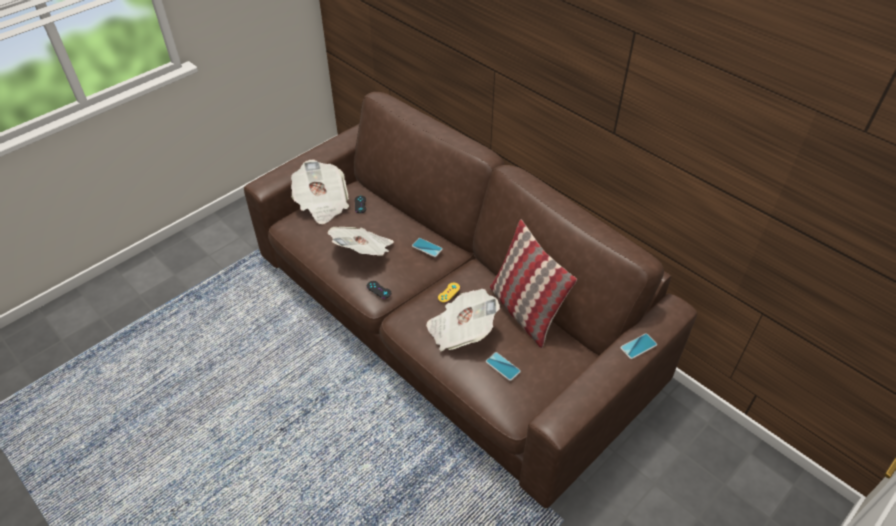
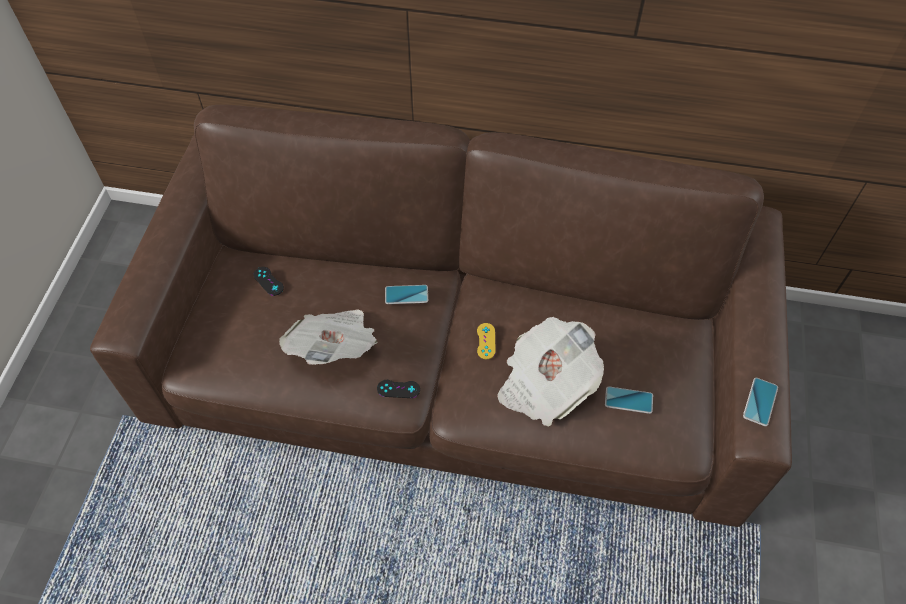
camera: 35 degrees left, 10 degrees up
newspaper [291,159,349,224] -> none
pillow [490,220,577,348] -> none
phone [620,333,657,359] -> phone moved to [743,378,778,426]

